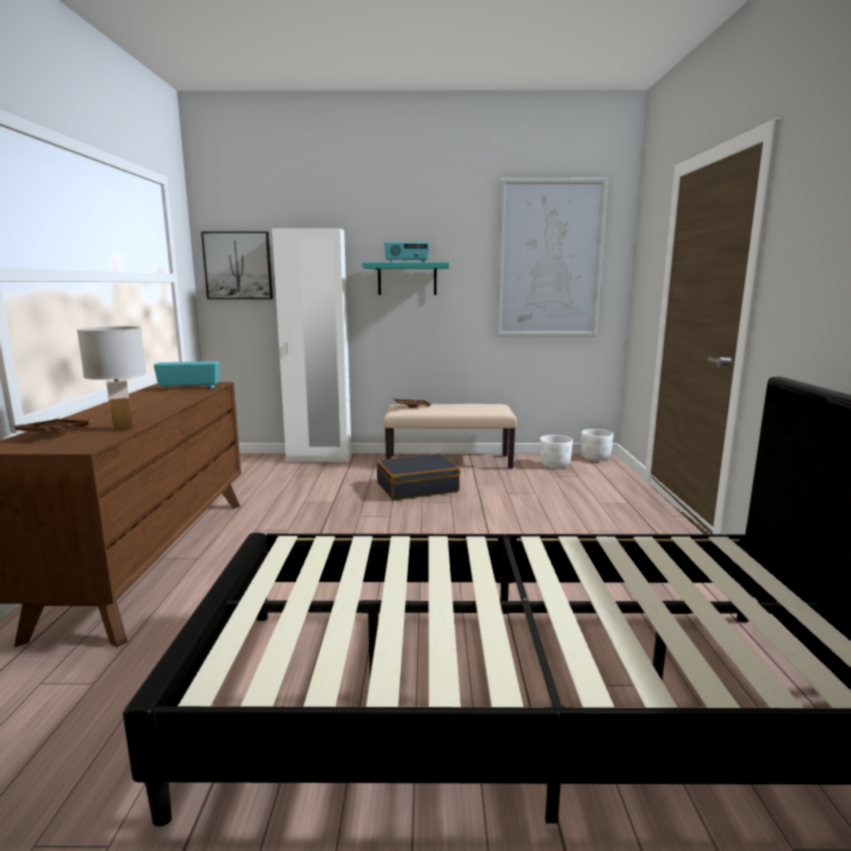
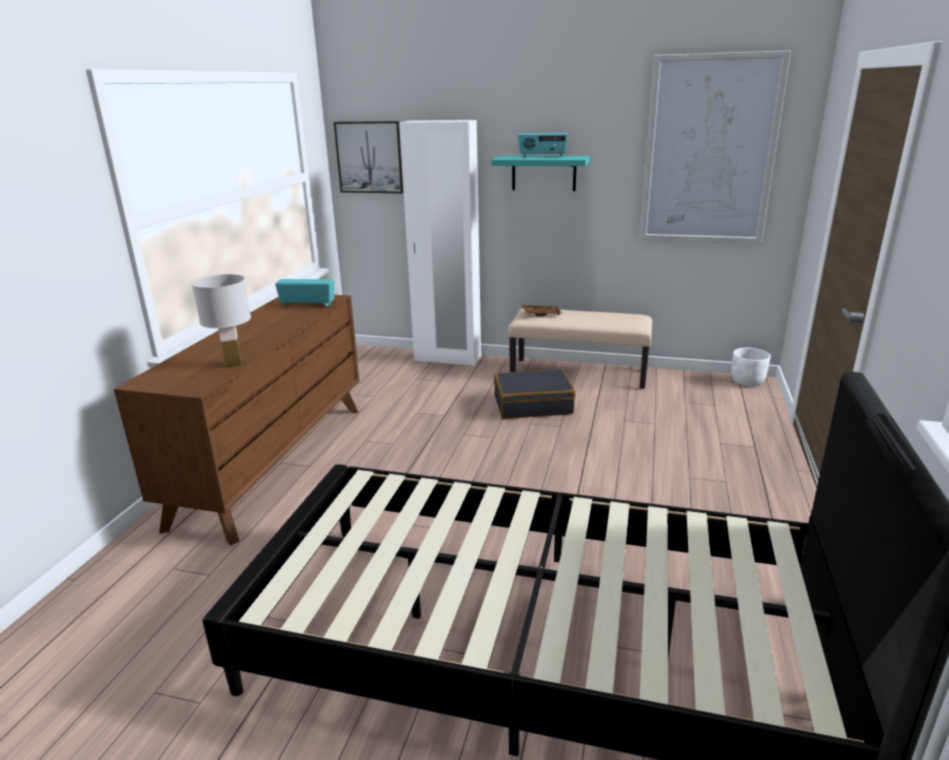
camera: 15 degrees right, 10 degrees up
brown tray [6,419,95,435] -> none
white planter [540,435,573,469] -> none

